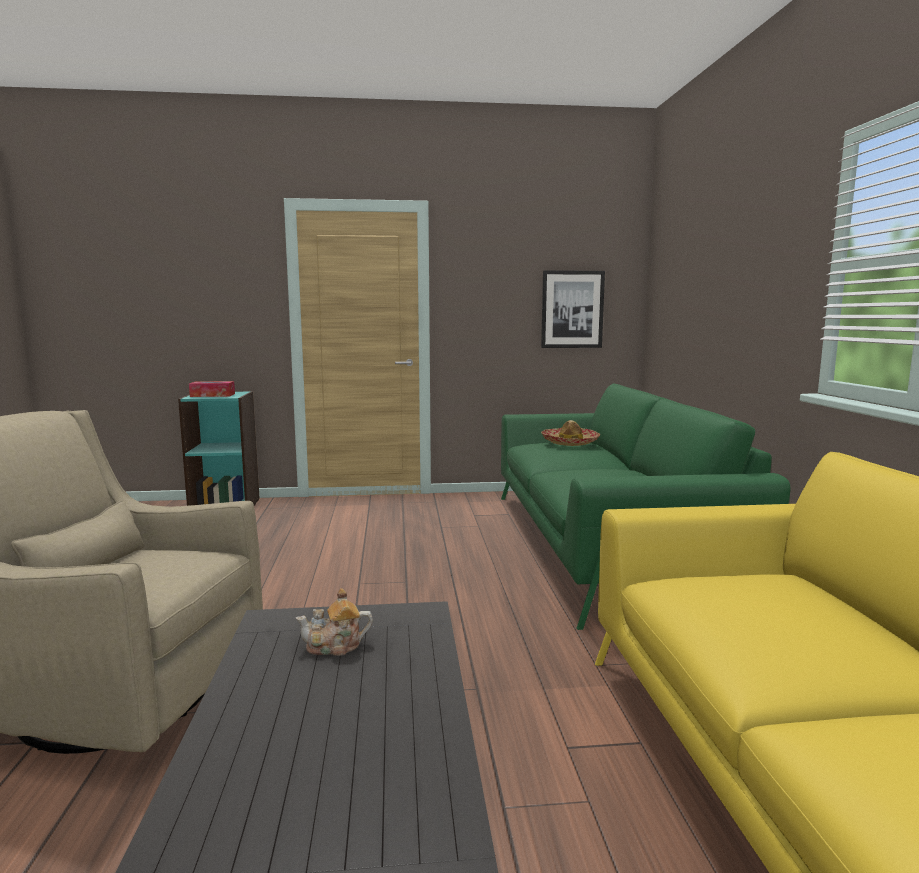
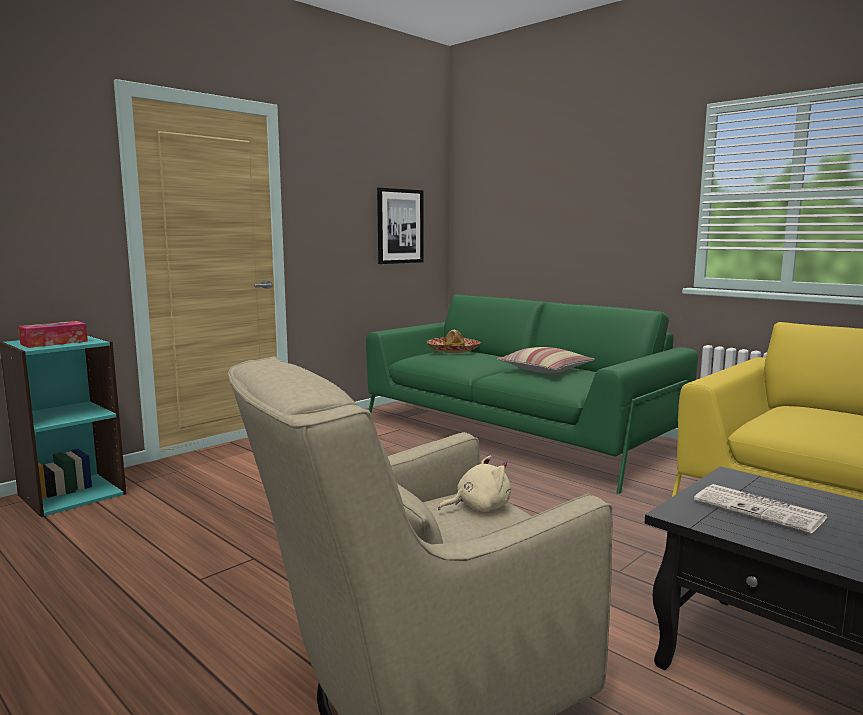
camera: 40 degrees left, 0 degrees up
teapot [296,588,373,656] -> newspaper [694,484,828,534]
none -> beige plush toy [438,455,511,512]
none -> pillow [497,347,595,373]

